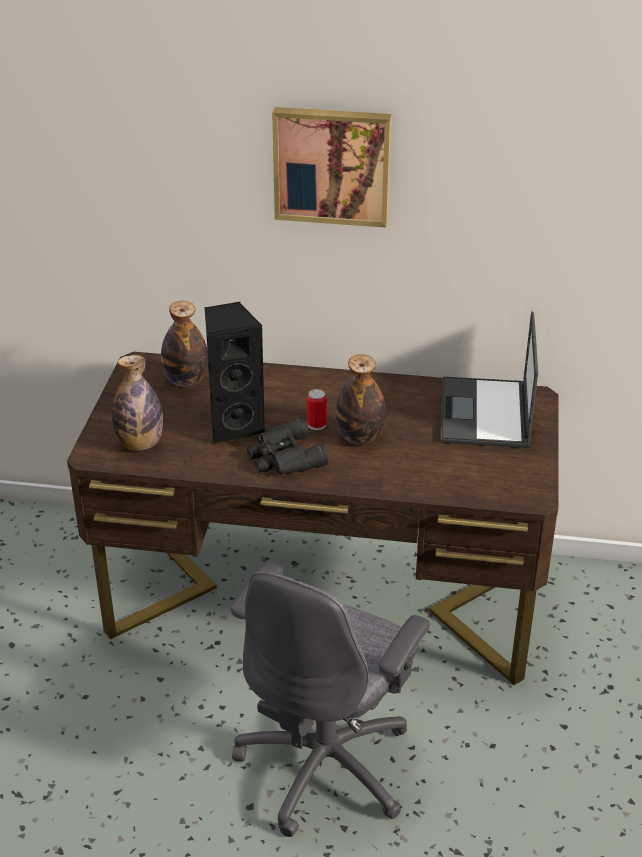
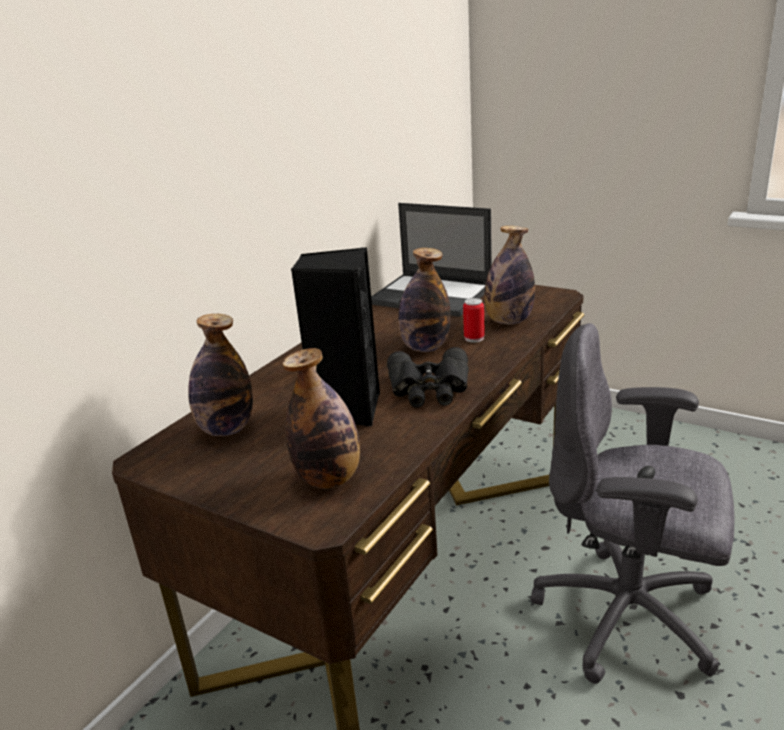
camera: 65 degrees left, 10 degrees down
grey office chair [231,563,430,837] -> grey office chair turned 150 degrees clockwise [531,323,735,684]
picture [272,107,391,228] -> none
can [307,389,327,430] -> can moved to [463,298,485,342]
none -> bottle [484,226,535,324]

